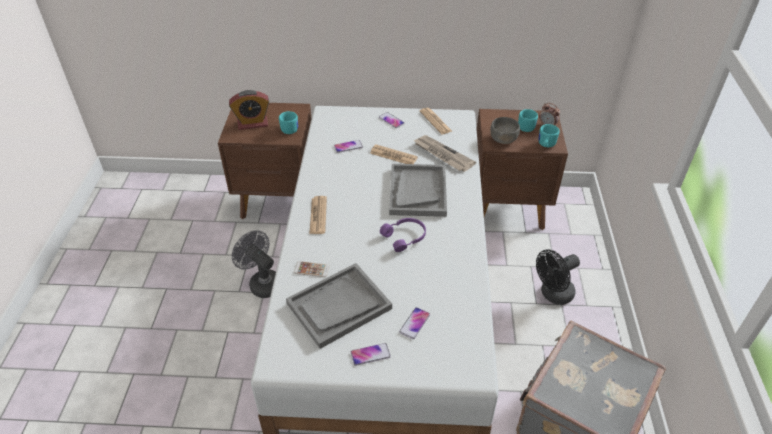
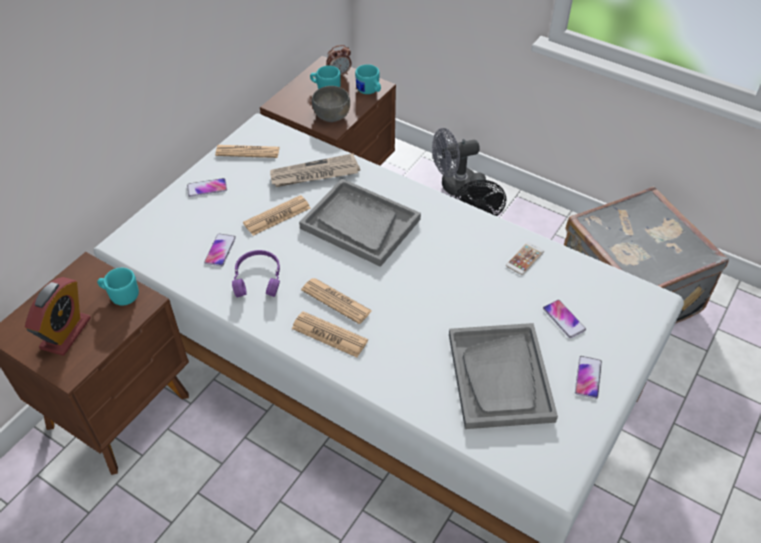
camera: 60 degrees left, 5 degrees up
grey fan [232,230,276,298] -> grey fan moved to [432,128,480,196]
phone [294,261,330,277] -> phone moved to [506,242,544,275]
purple headphones [380,218,426,252] -> purple headphones moved to [232,250,280,298]
none -> newspaper [301,278,372,324]

